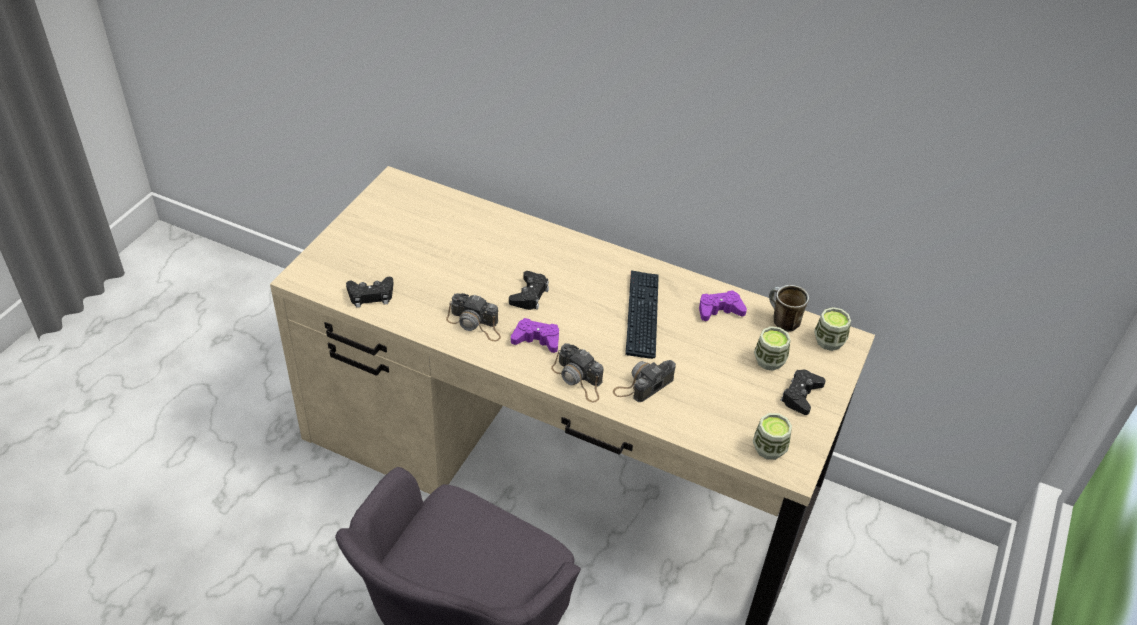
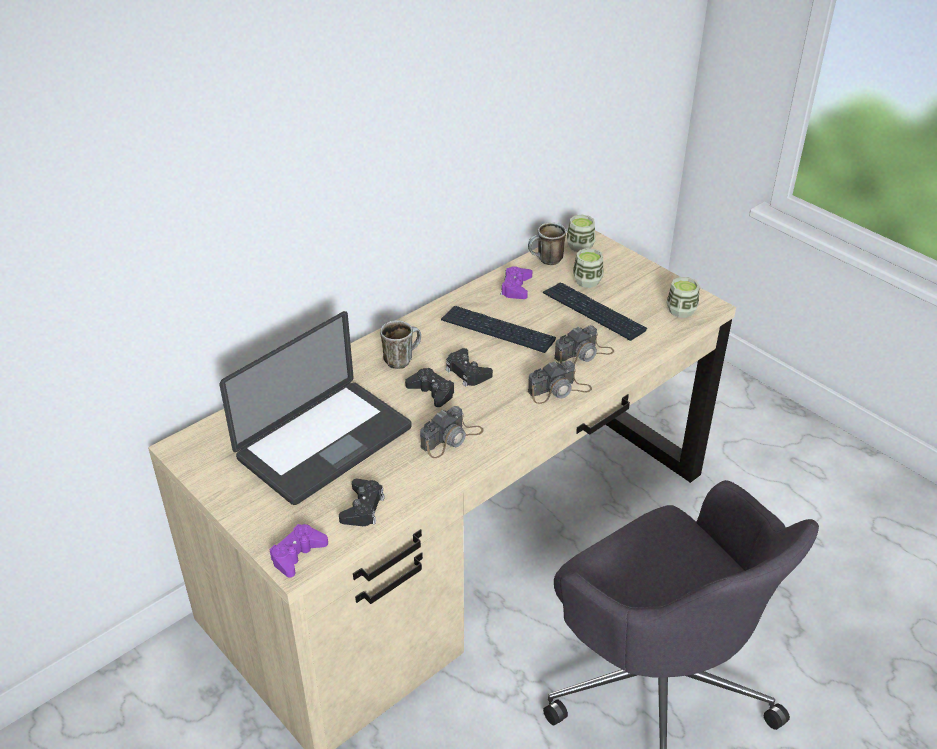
camera: 65 degrees left, 5 degrees down
purple game controller [511,318,559,353] -> purple game controller moved to [270,524,328,578]
camera [613,360,676,402] -> camera turned 105 degrees counterclockwise [554,325,614,365]
black game controller [781,370,826,415] -> black game controller moved to [446,348,493,387]
none -> laptop [219,311,412,505]
none -> mug [380,320,421,369]
none -> keyboard [543,282,647,341]

